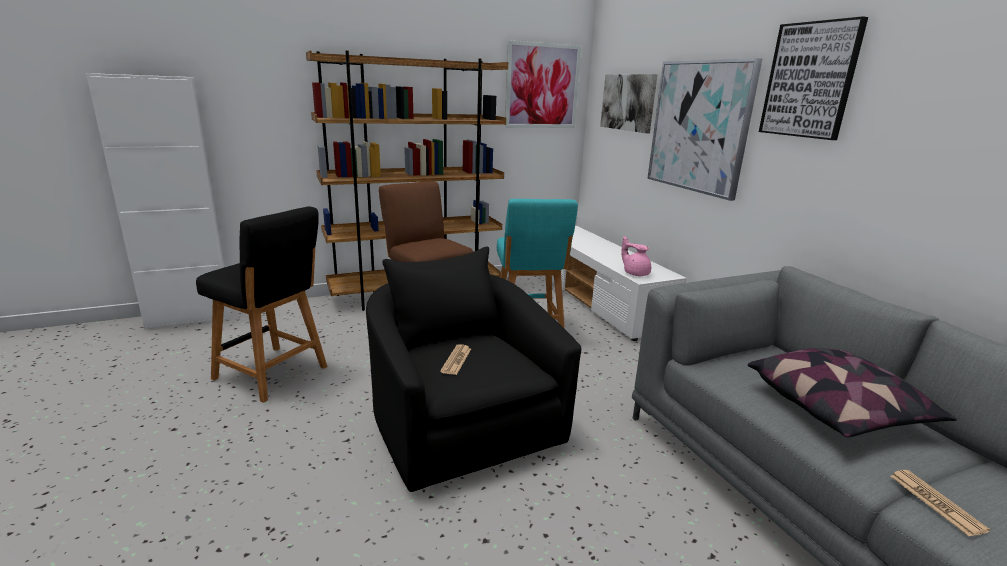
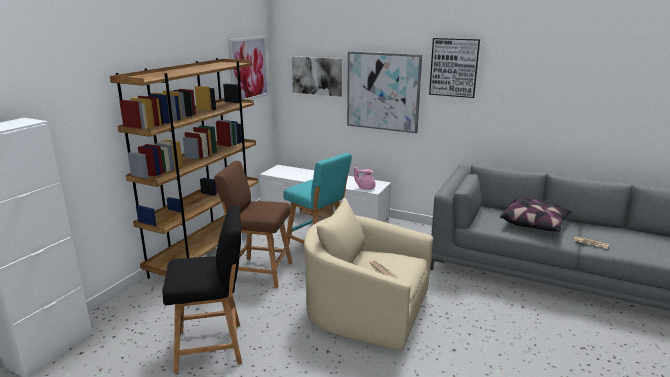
camera: 40 degrees left, 0 degrees up
black armchair [366,247,581,492] -> beige armchair [304,198,433,351]

